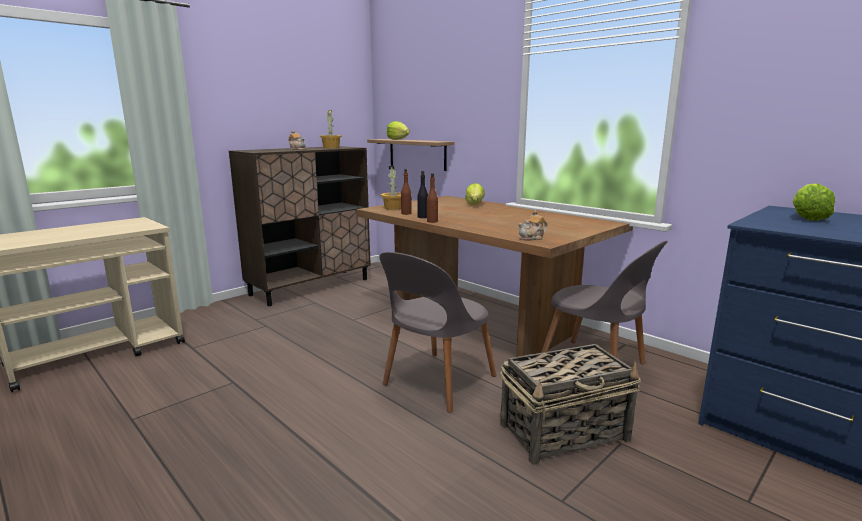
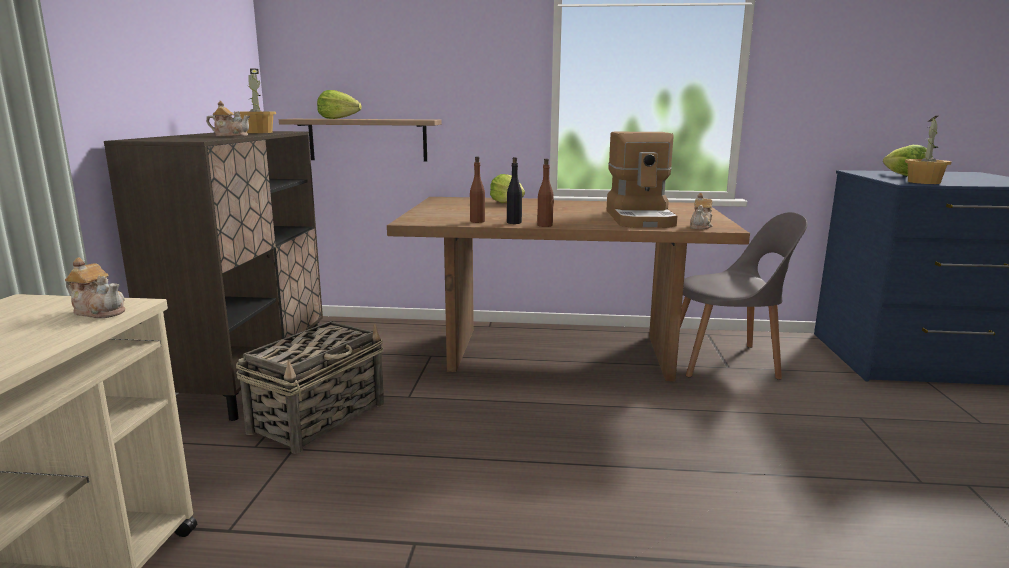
camera: 40 degrees left, 0 degrees up
grey chair [379,252,497,413] -> none
potted plant [381,166,401,210] -> potted plant moved to [905,116,951,184]
basket [500,344,641,464] -> basket moved to [236,321,384,454]
none -> teapot [65,257,125,318]
none -> coffee machine [606,132,677,228]

